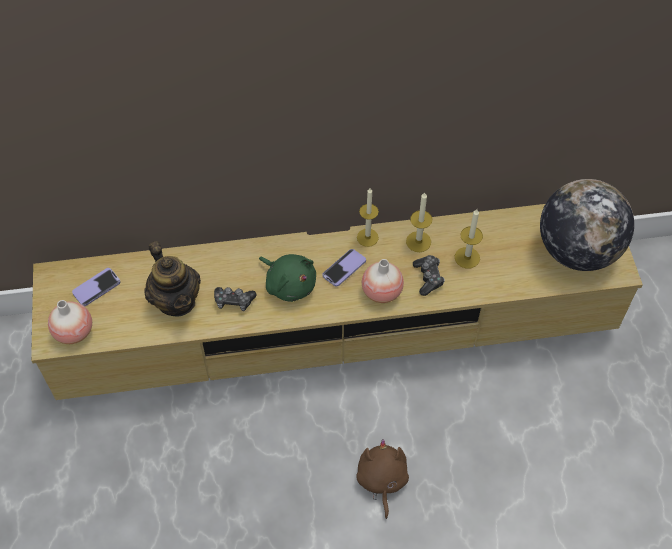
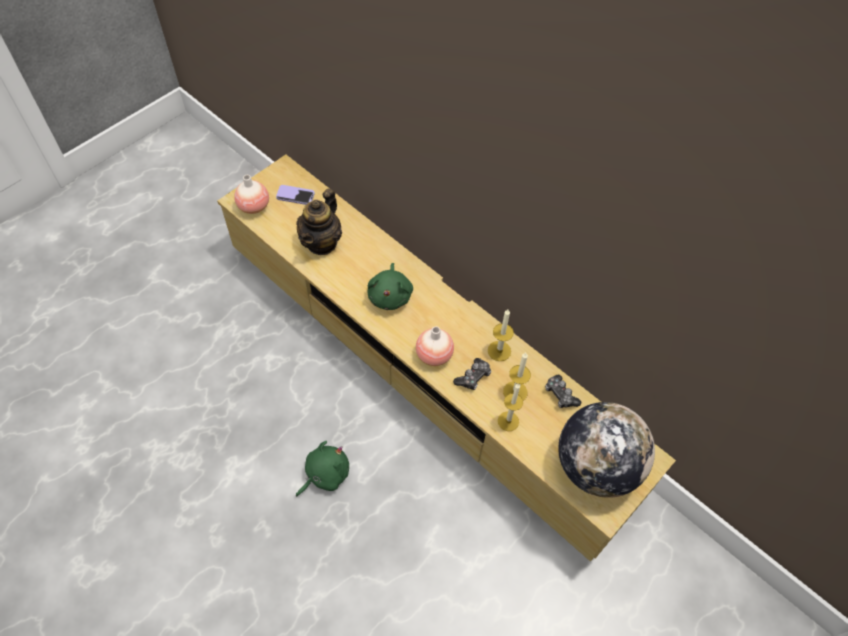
camera: 50 degrees right, 0 degrees up
game controller [214,287,257,311] -> game controller moved to [545,375,581,408]
phone [322,249,366,287] -> none
brown plush toy [356,439,409,519] -> green plush toy [296,441,349,497]
candle [357,188,379,247] -> candle moved to [498,383,523,431]

